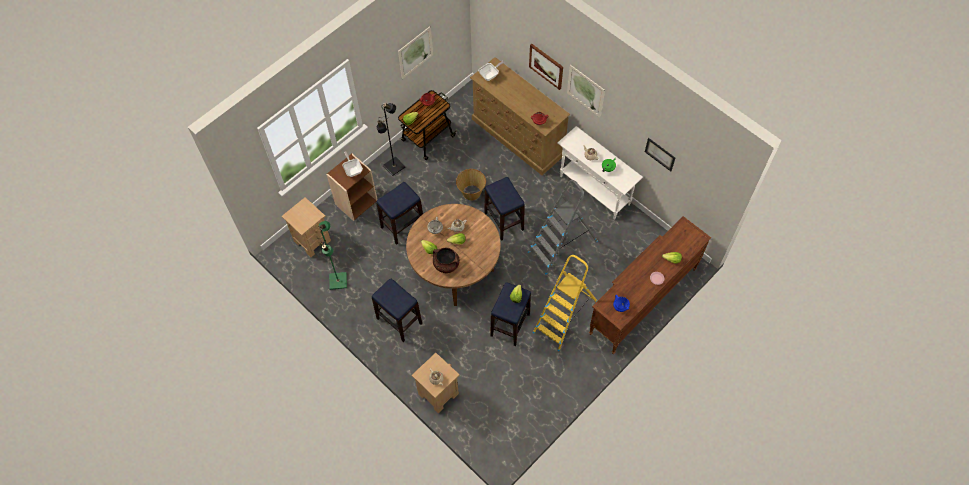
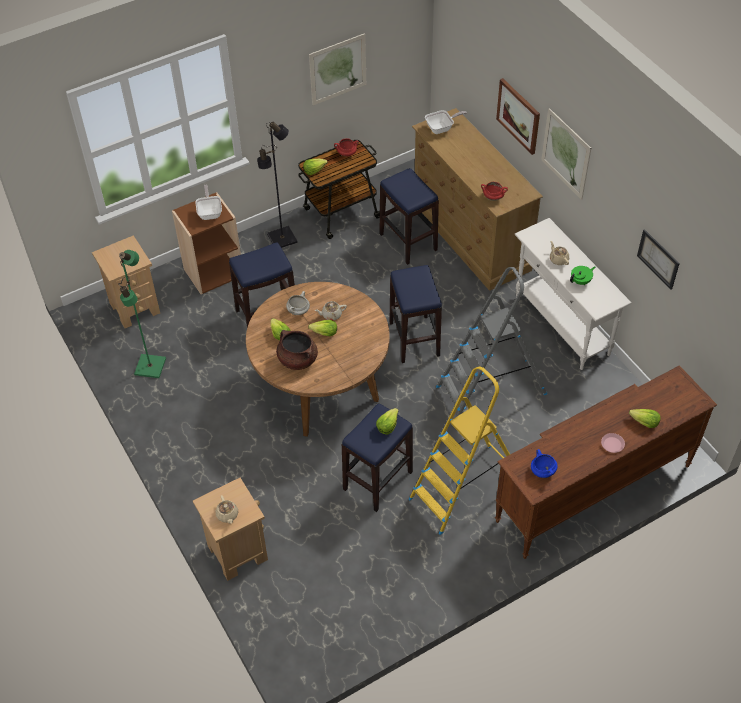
camera: 15 degrees right, 10 degrees down
stool [372,279,422,342] -> stool moved to [380,168,439,265]
basket [456,169,486,200] -> none

